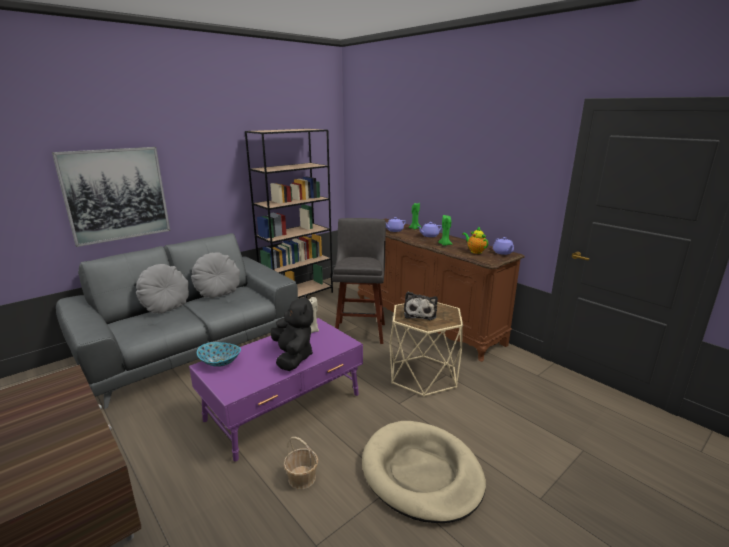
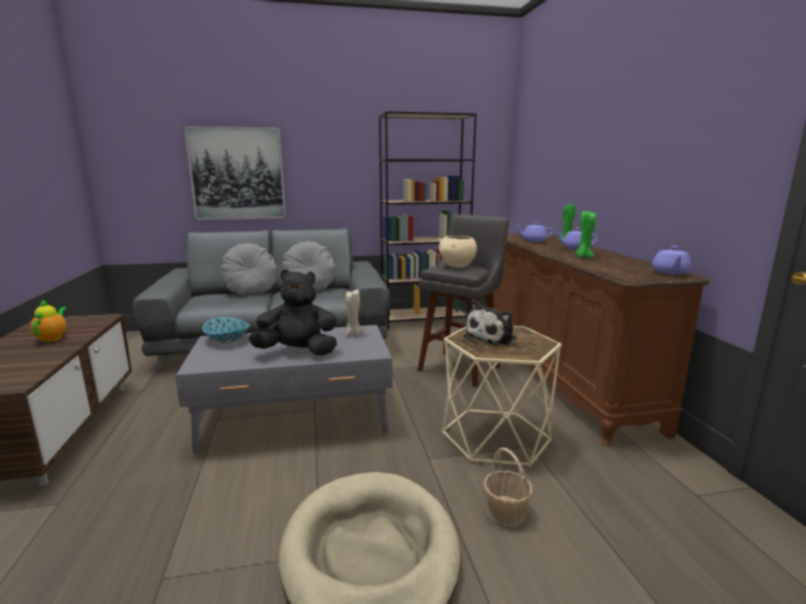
camera: 30 degrees right, 5 degrees down
purple coffee table [189,318,363,462] -> grey coffee table [175,325,393,453]
black plush toy [271,295,313,371] -> black plush toy turned 105 degrees counterclockwise [249,269,337,355]
basket [283,437,318,490] -> basket moved to [484,447,533,526]
teapot [462,226,488,254] -> teapot moved to [30,299,67,342]
none -> beige bowl [437,235,477,267]

